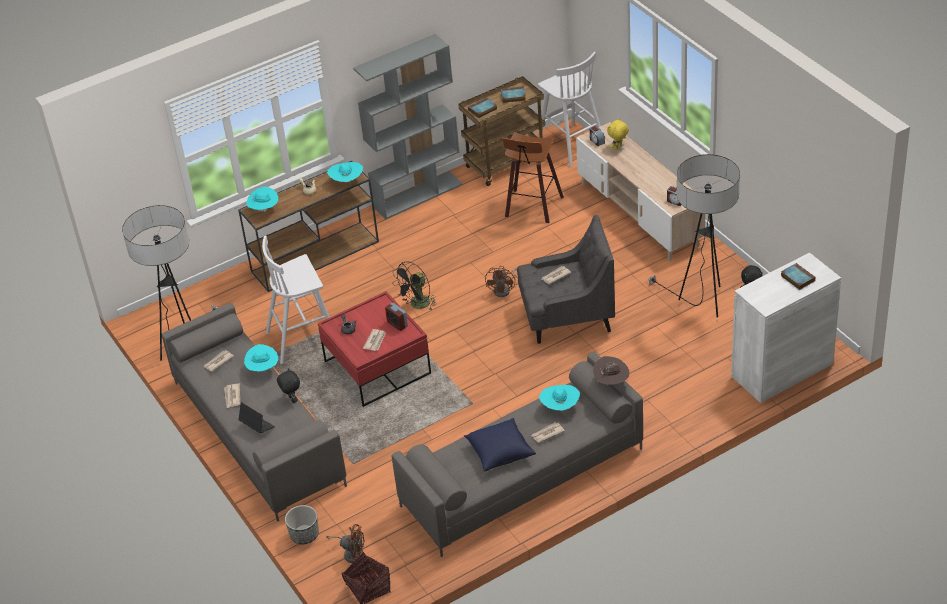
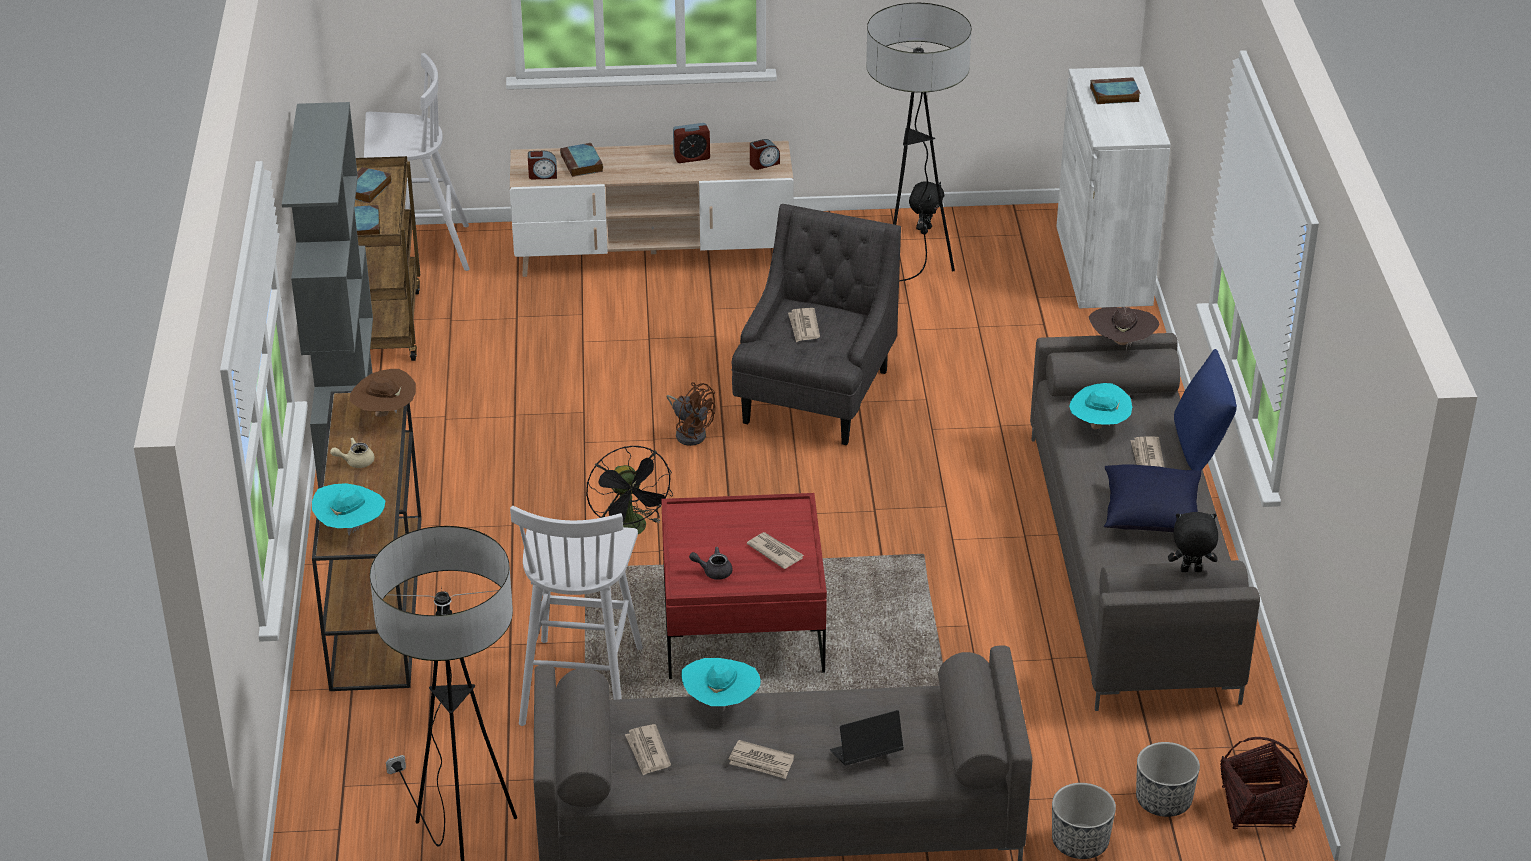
camera: 65 degrees left, 5 degrees down
black plush toy [277,368,300,403] -> black plush toy moved to [1168,512,1218,572]
brown fan [326,524,365,563] -> planter [1136,742,1200,817]
turquoise hat [327,162,363,182] -> brown hat [350,369,416,417]
alarm clock [385,303,408,331] -> alarm clock moved to [673,123,710,163]
stool [503,132,564,223] -> none
yellow plush toy [607,118,629,150] -> book [560,143,603,177]
none -> blue pillow [1174,349,1237,471]

